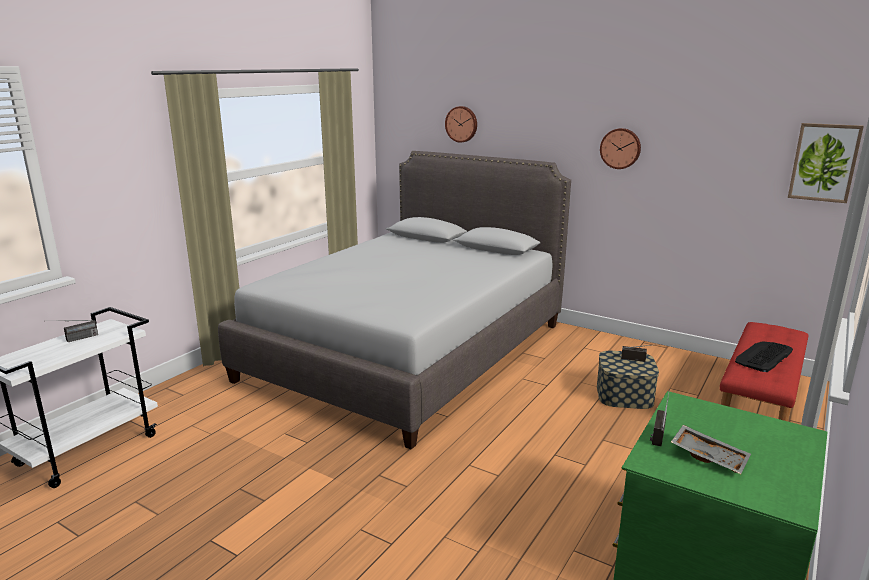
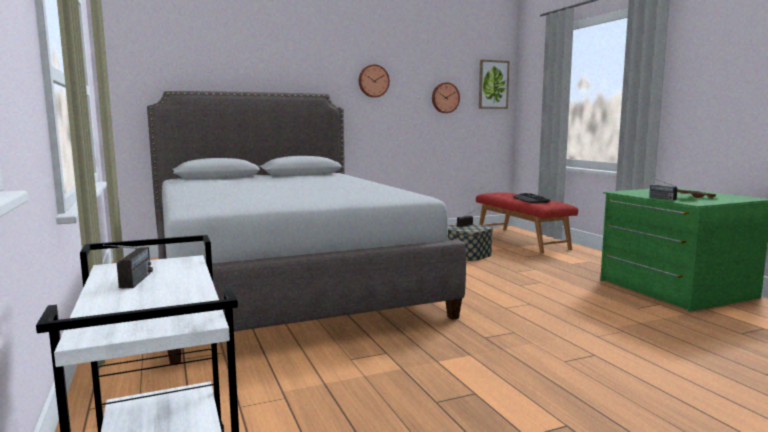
camera: 55 degrees left, 10 degrees down
wall clock [445,106,477,143] -> wall clock moved to [432,82,460,113]

